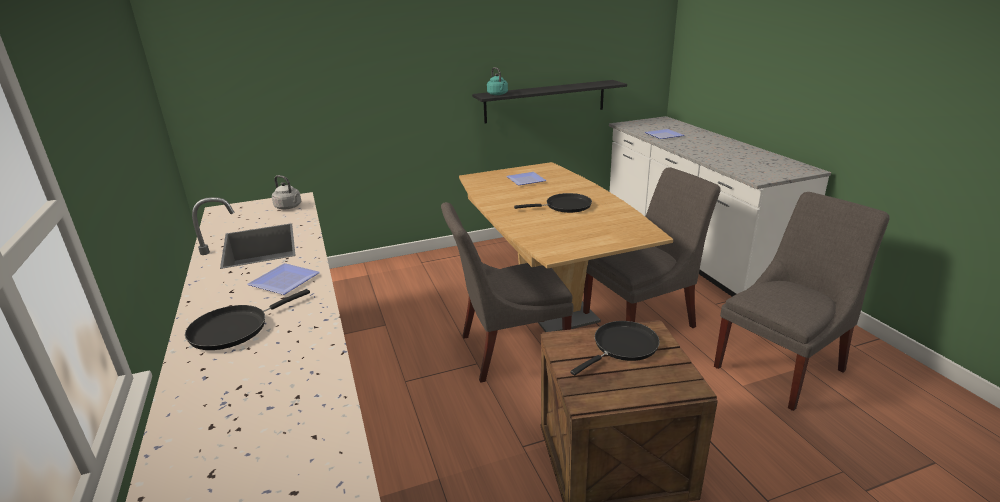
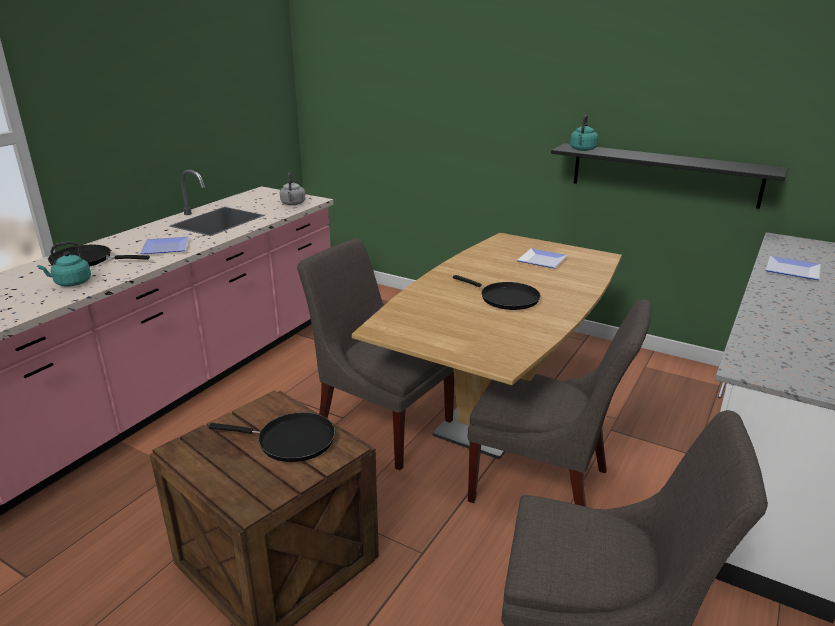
camera: 50 degrees right, 0 degrees up
none -> turquoise kettle [38,241,91,287]

